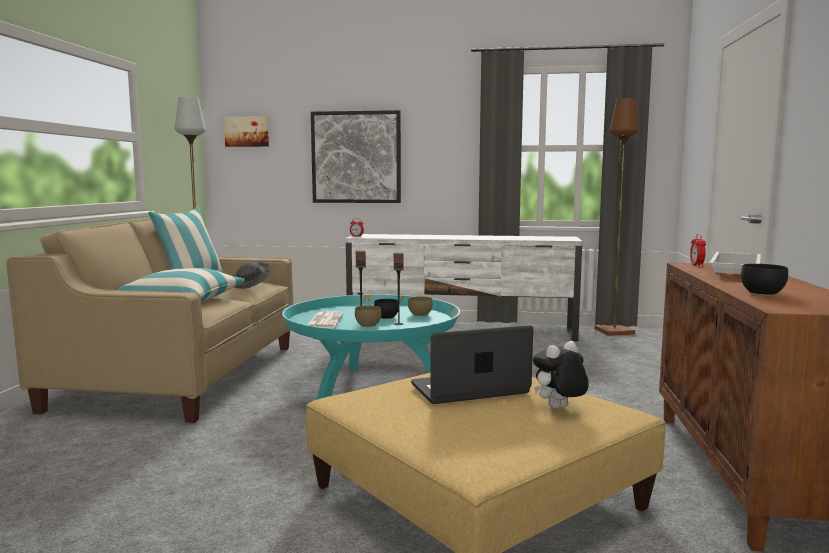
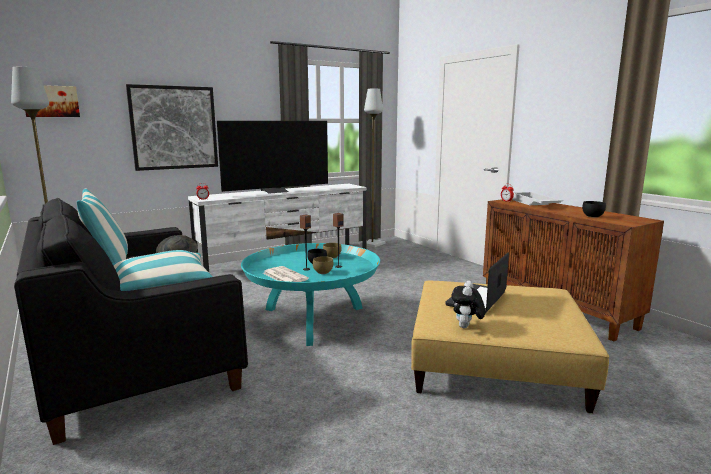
camera: 40 degrees left, 5 degrees up
beige sofa [6,219,294,423] -> black sofa [14,198,248,445]
plush toy [533,341,589,409] -> plush toy moved to [451,281,485,328]
brown floor lamp [594,99,639,336] -> grey floor lamp [359,89,386,248]
none -> television [217,121,328,194]

